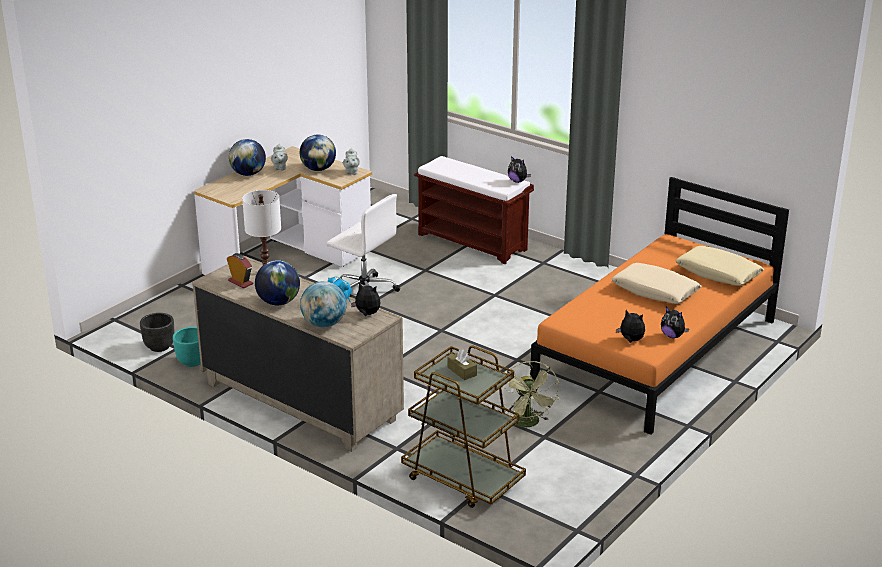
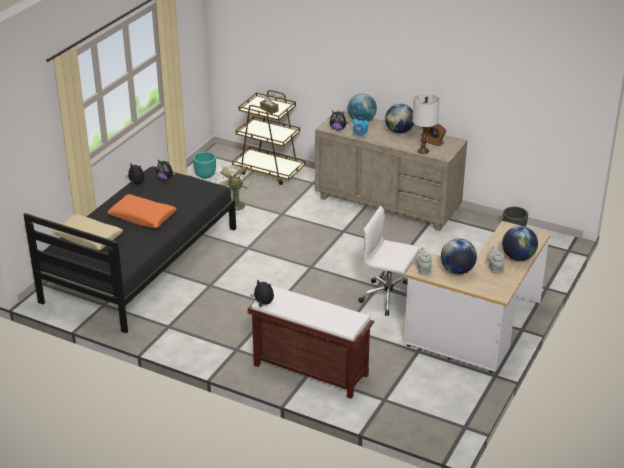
camera: 170 degrees right, 5 degrees up
turquoise planter [173,327,201,367] -> turquoise planter moved to [193,152,216,179]
orange bed [530,177,789,435] -> black bed [23,166,236,333]
beige pillow [611,263,702,304] -> orange pillow [107,194,176,228]

